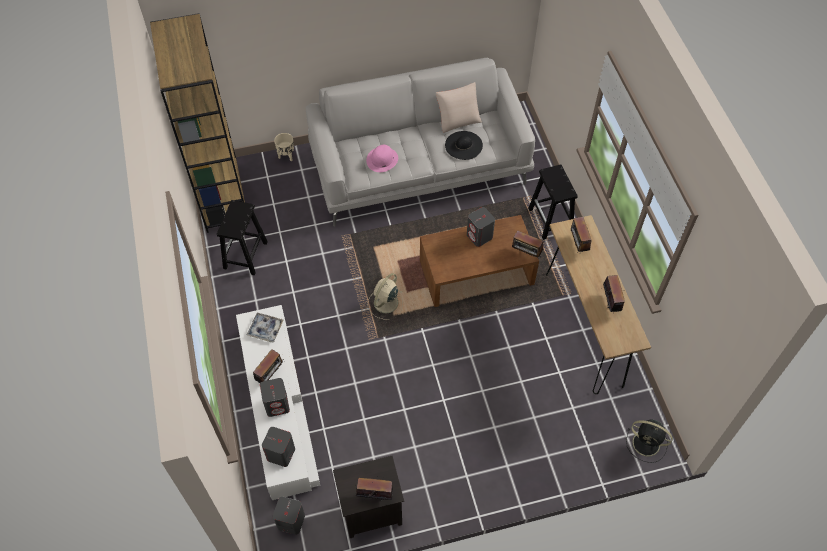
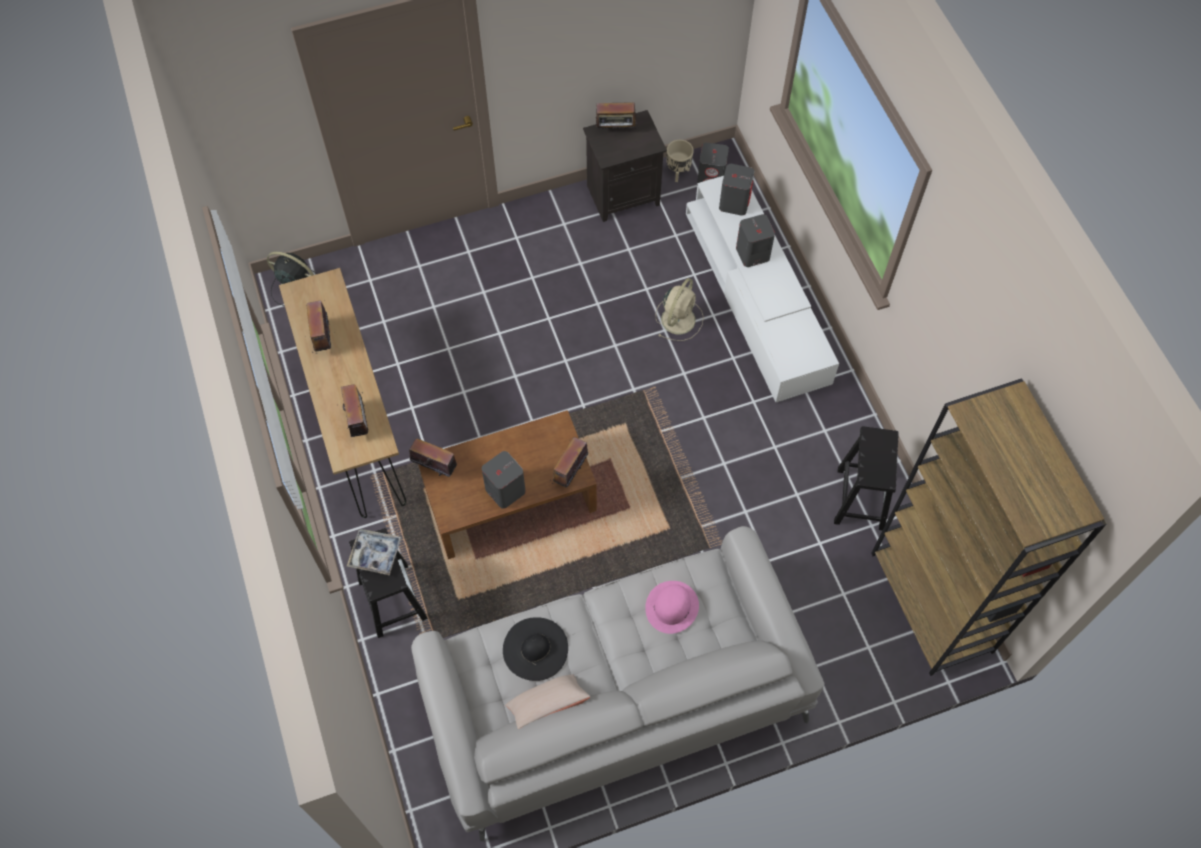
camera: 175 degrees right, 5 degrees up
tray [247,313,284,343] -> tray moved to [347,529,402,575]
radio [253,349,285,383] -> radio moved to [550,437,588,488]
beige planter [274,133,294,161] -> beige planter moved to [667,140,694,182]
beige fan [367,273,403,320] -> beige fan moved to [656,278,704,341]

